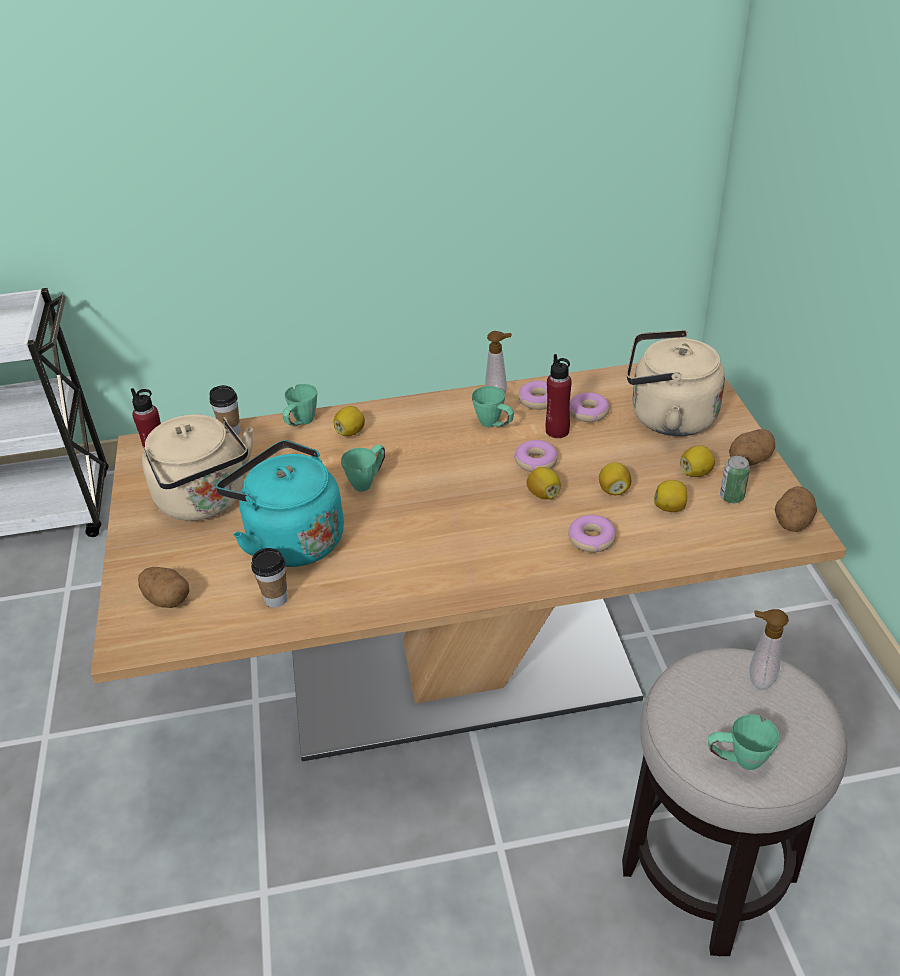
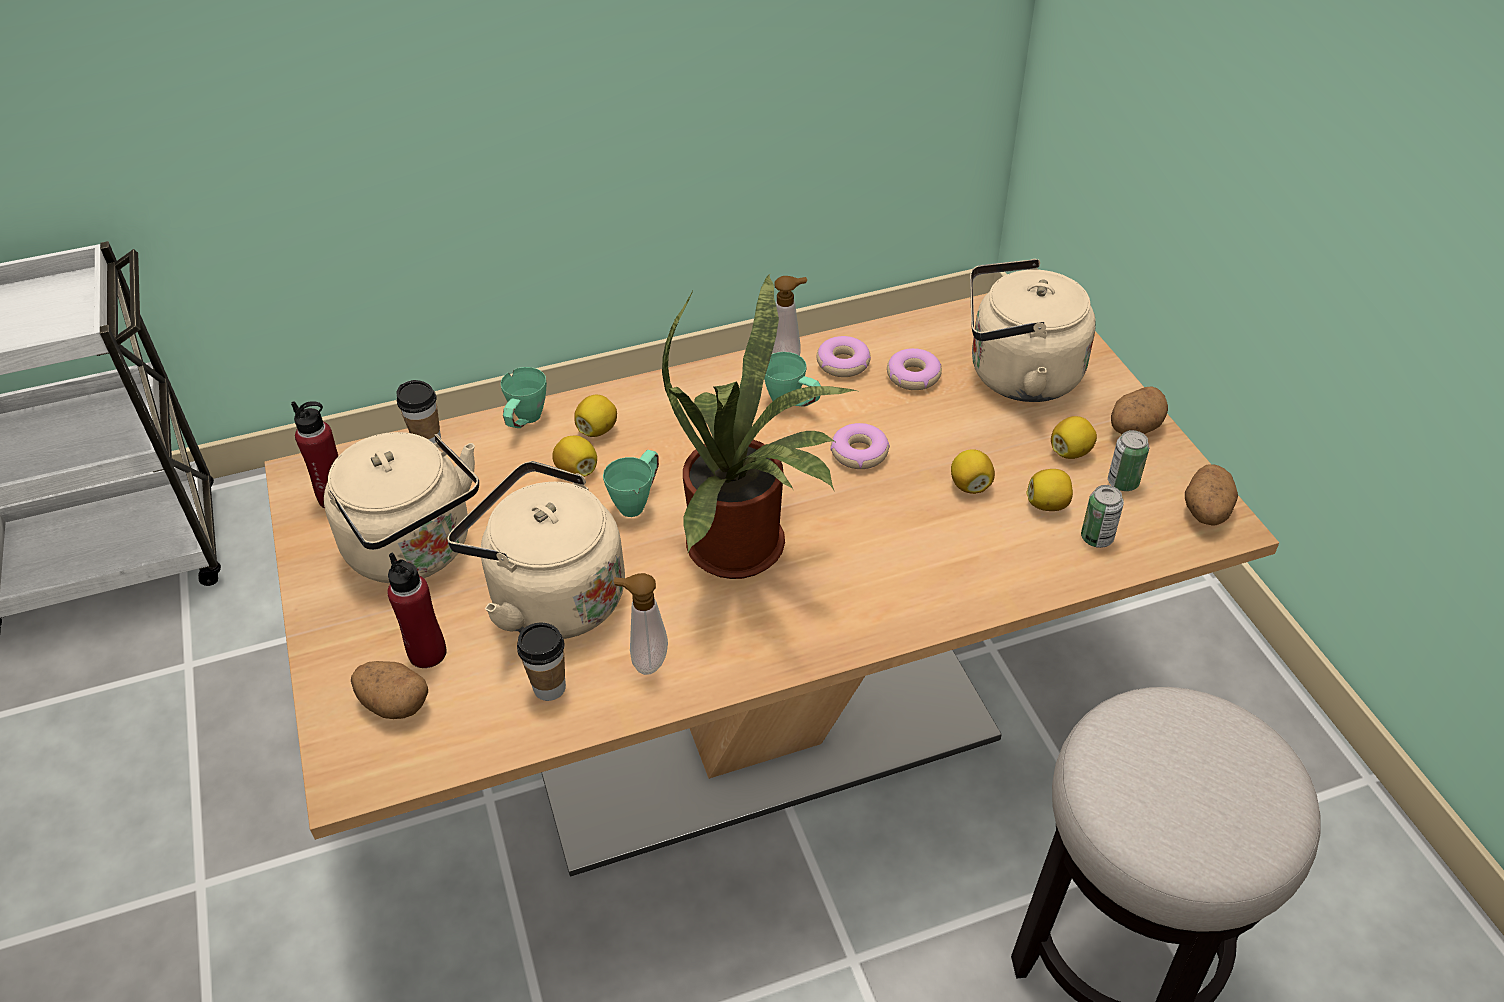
camera: 10 degrees left, 5 degrees up
turquoise kettle [216,440,344,567] -> beige kettle [447,461,625,639]
lemon [527,467,561,500] -> lemon moved to [552,436,597,477]
red bottle [546,354,572,438] -> red bottle moved to [387,553,446,668]
donut [568,515,616,552] -> none
green mug [708,714,780,770] -> none
soap dispenser [750,609,789,690] -> soap dispenser moved to [613,573,668,675]
none -> potted plant [662,273,856,579]
none -> can [1081,485,1124,548]

